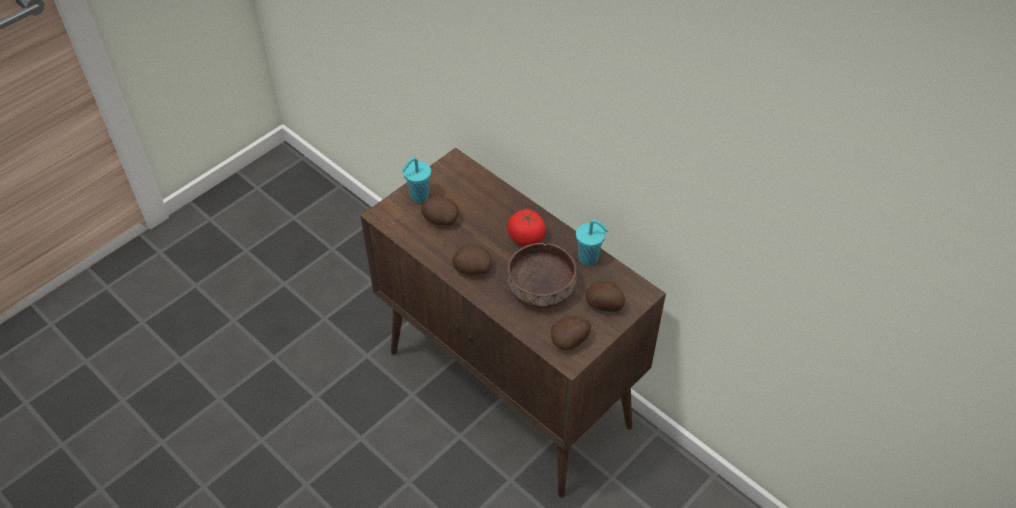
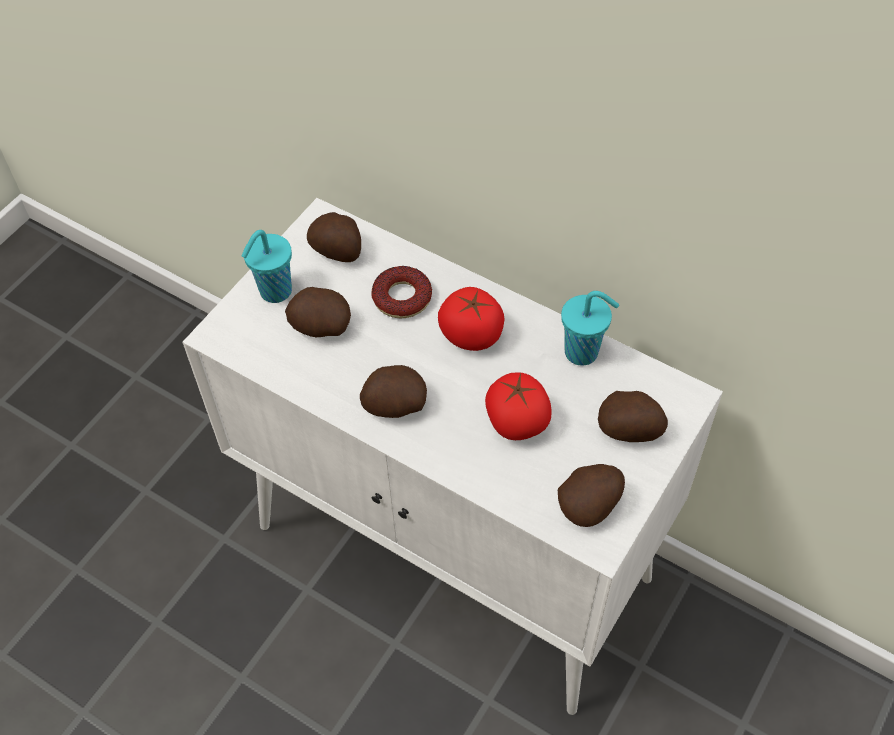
camera: 10 degrees left, 5 degrees up
brown cabinet [360,148,666,498] -> white cabinet [182,198,723,715]
brown bowl [507,243,577,308] -> tomato [485,372,552,440]
none -> potato [307,212,361,262]
none -> donut [371,266,432,318]

